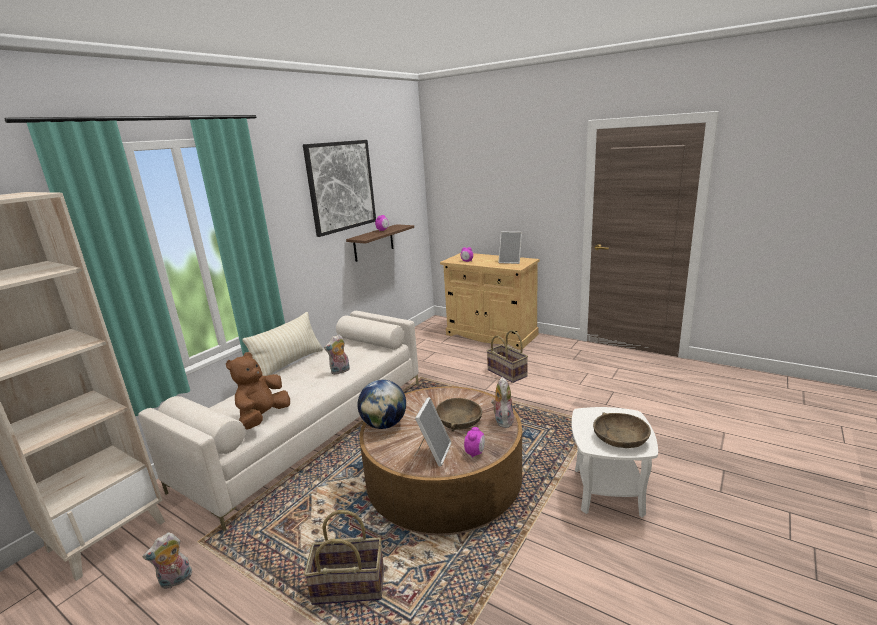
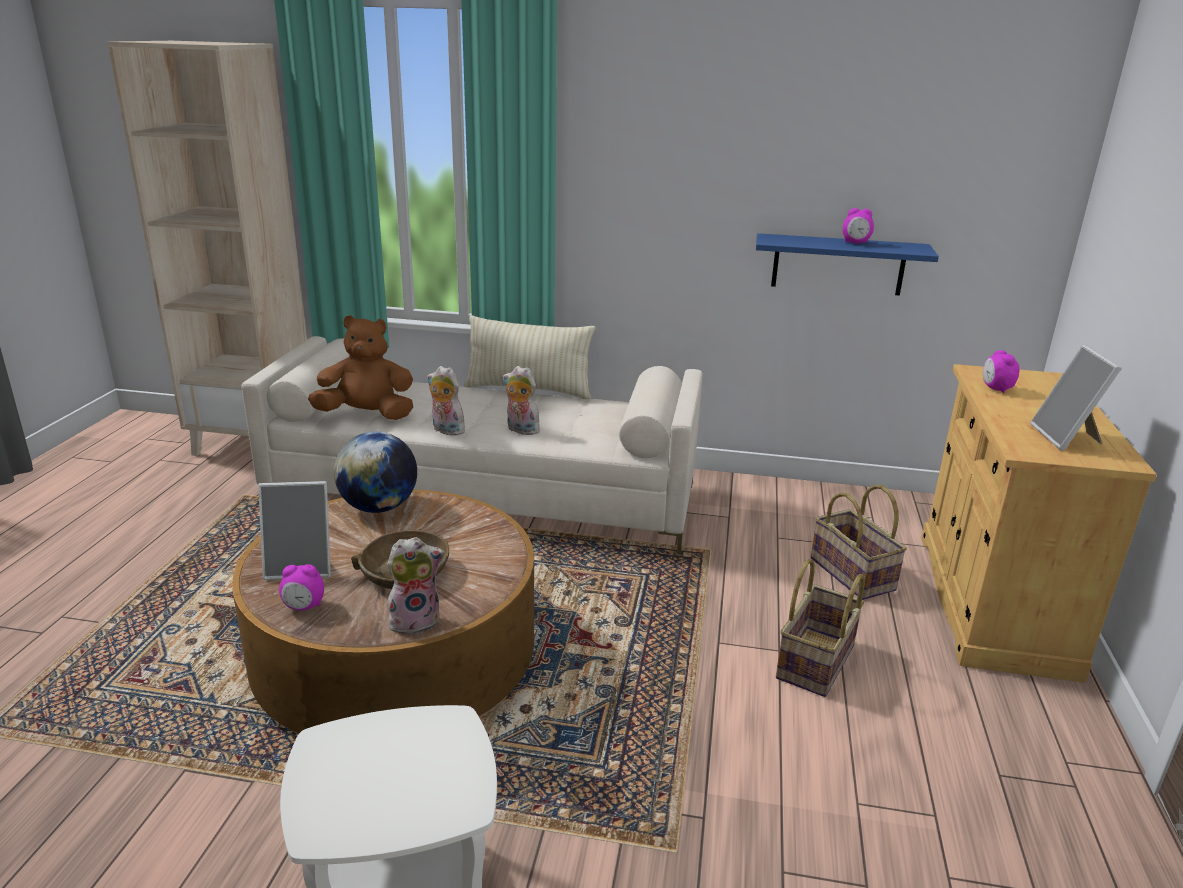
camera: 65 degrees right, 5 degrees up
plush toy [143,533,192,590] -> plush toy moved to [427,366,465,436]
picture [303,140,376,237] -> none
basket [304,510,384,605] -> basket moved to [811,485,907,600]
brown shelf [346,224,414,262] -> blue shelf [756,233,939,296]
brown bowl [593,412,651,448] -> none

